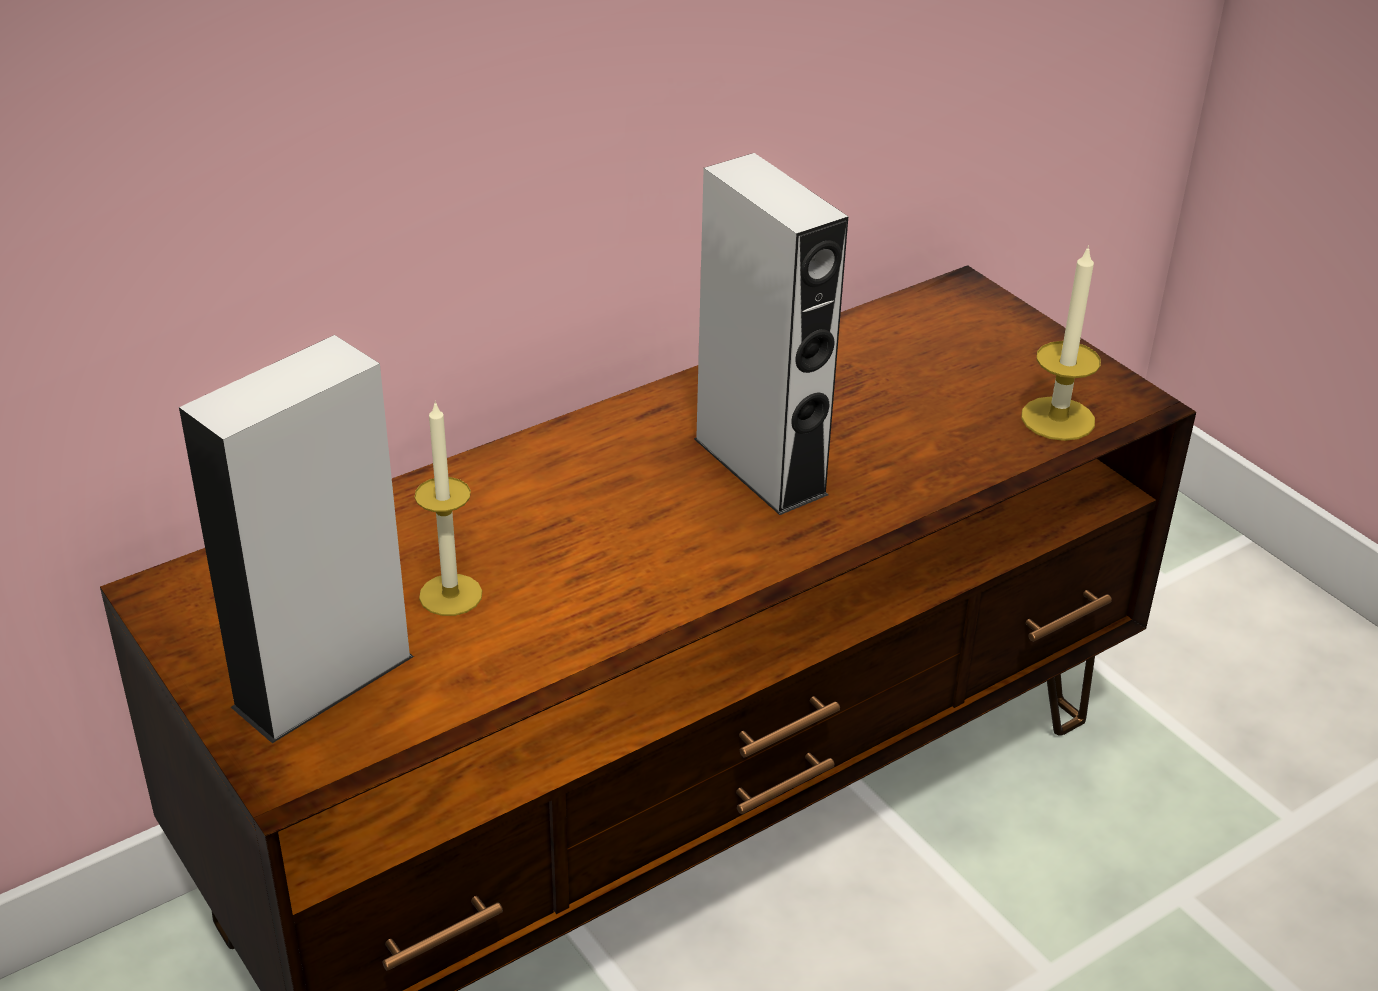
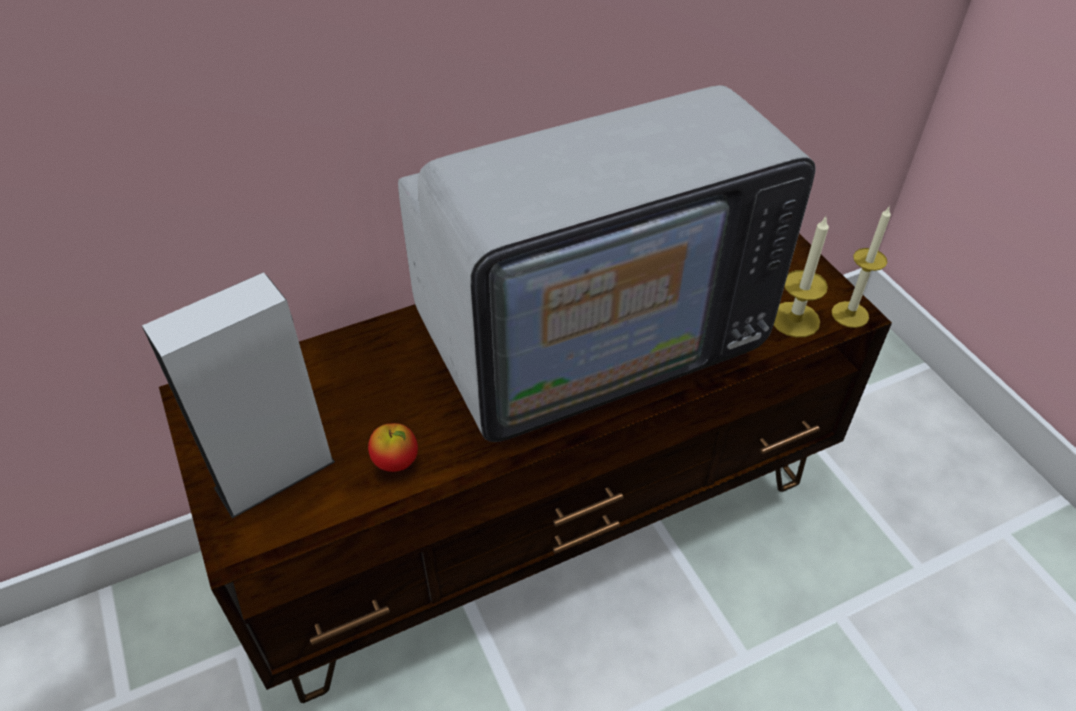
camera: 10 degrees right, 10 degrees up
candle [415,401,482,616] -> candle moved to [832,207,891,328]
grey speaker [694,153,848,515] -> television [398,85,816,442]
none -> apple [368,423,418,472]

